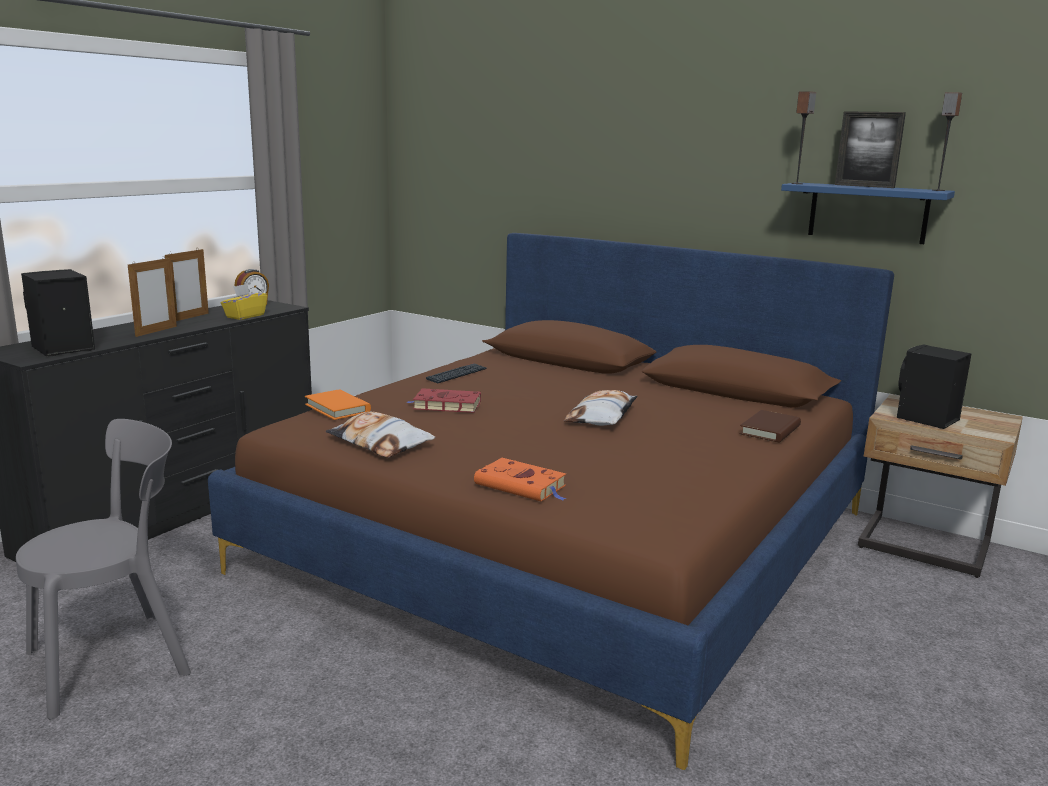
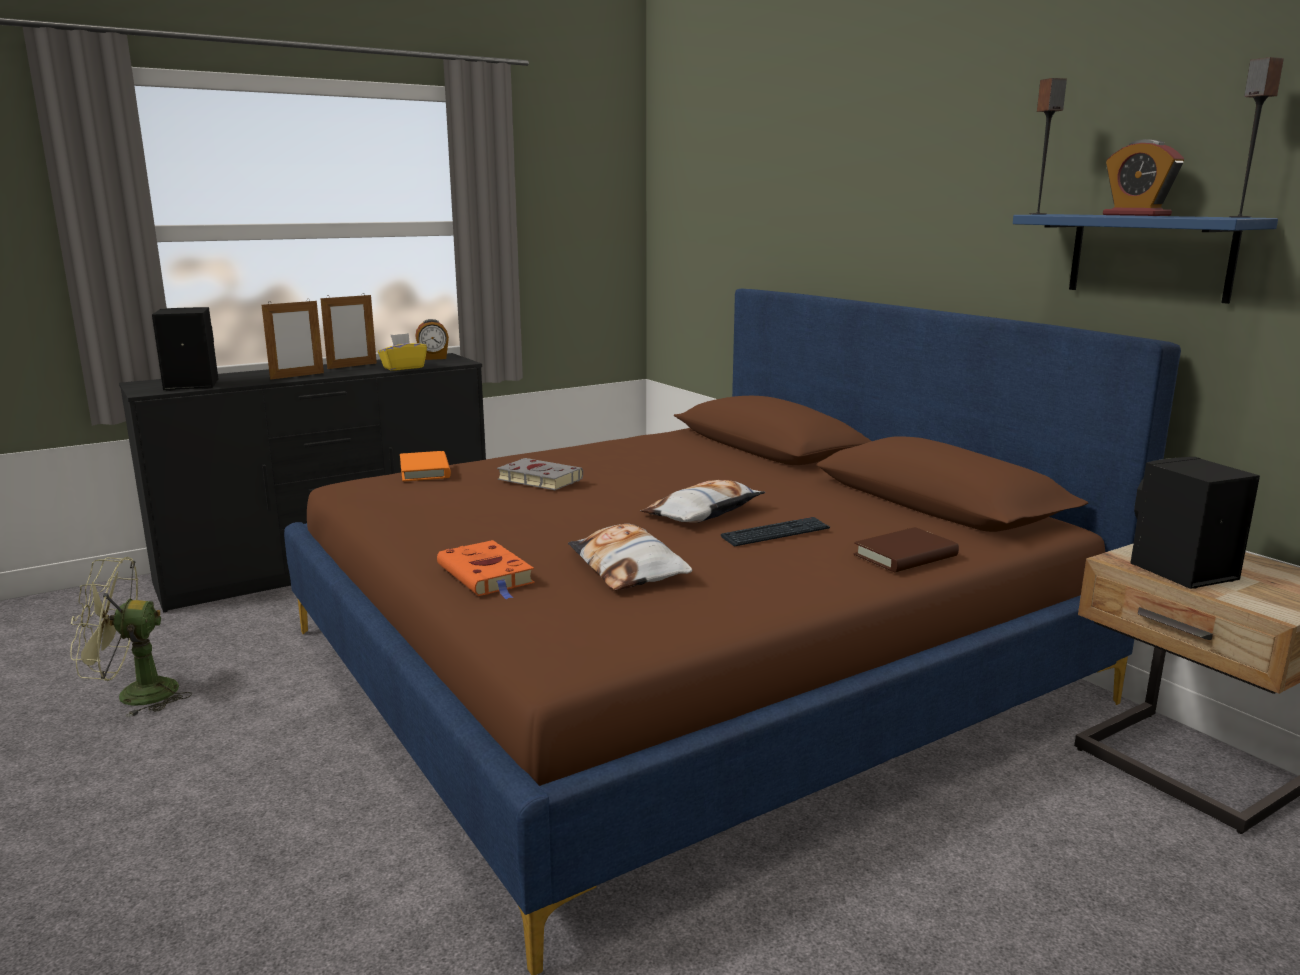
camera: 25 degrees right, 0 degrees up
grey chair [16,419,191,719] -> green fan [70,557,192,717]
pillow [325,412,435,458] -> pillow moved to [568,524,693,591]
red book [407,388,481,413] -> grey book [497,458,583,490]
keyboard [426,363,487,383] -> keyboard moved to [721,517,830,547]
picture frame [835,111,906,188] -> alarm clock [1103,139,1184,216]

